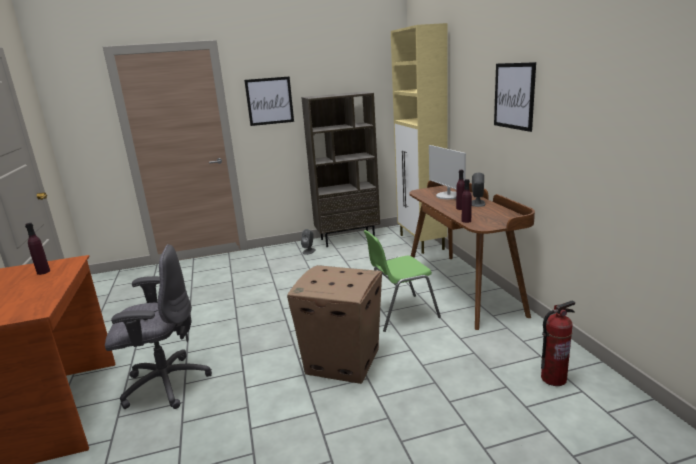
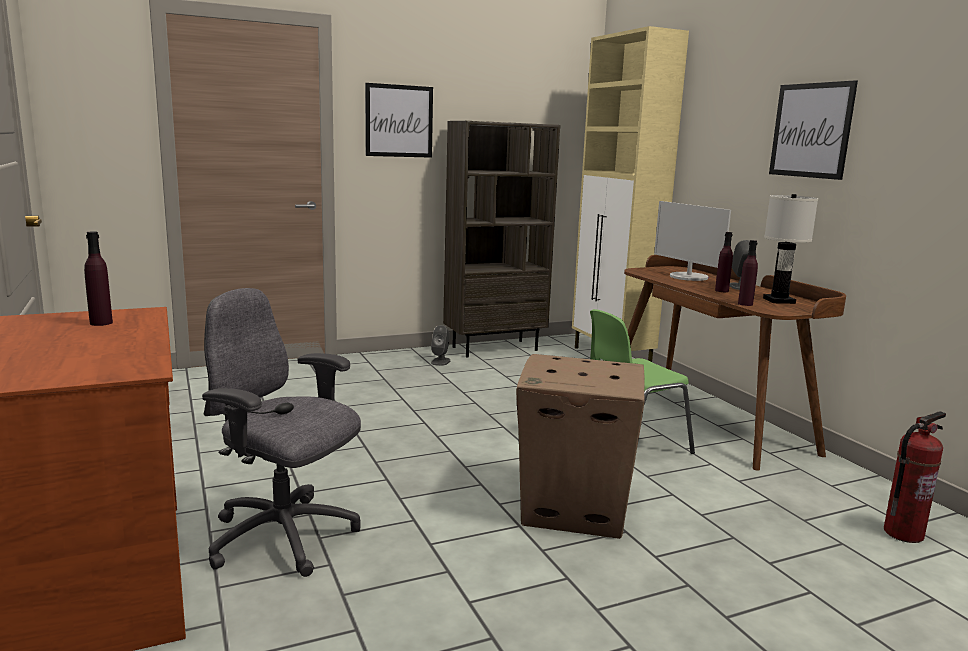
camera: 10 degrees left, 5 degrees down
grey office chair [105,244,212,409] -> grey office chair turned 135 degrees counterclockwise [202,288,361,577]
none -> white table lamp [763,194,818,304]

